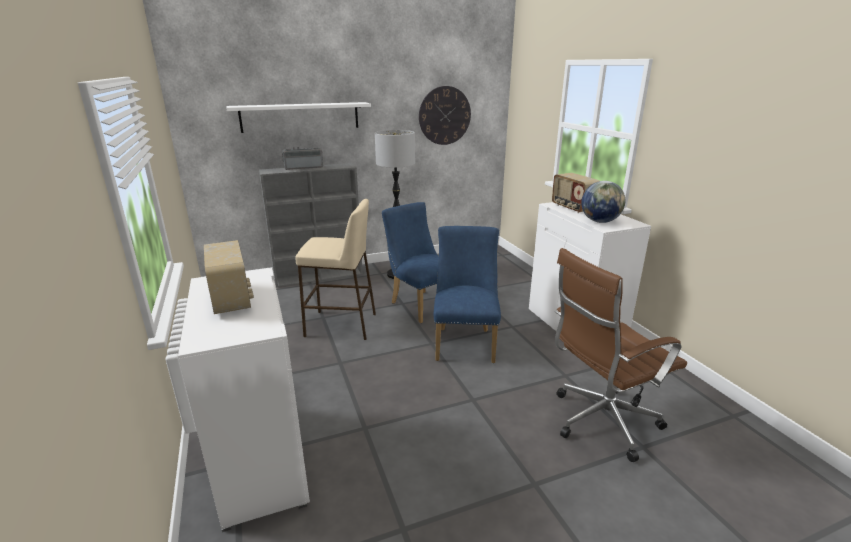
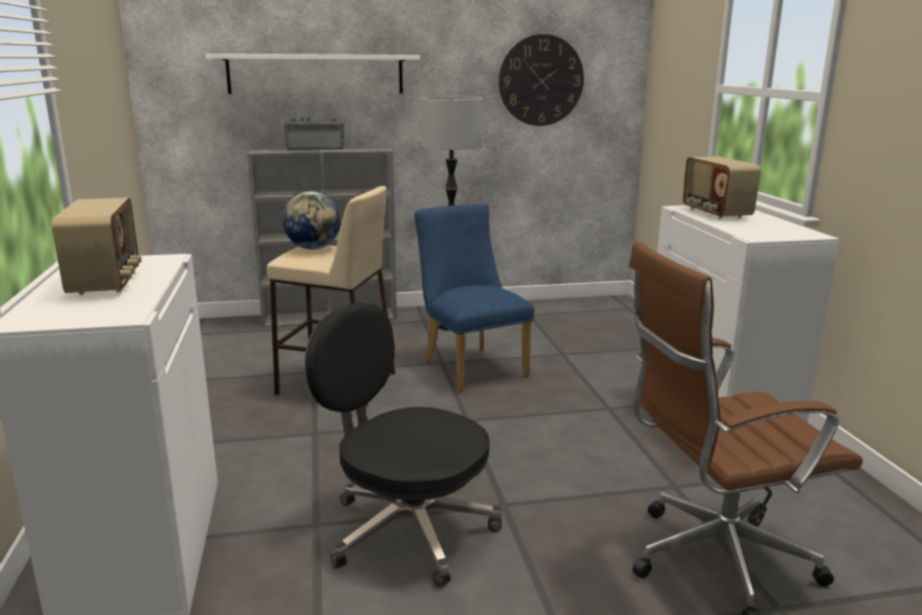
camera: 10 degrees right, 5 degrees down
blue chair [434,226,501,363] -> none
globe [581,181,625,223] -> globe moved to [283,192,341,250]
none -> black office chair [305,302,503,588]

